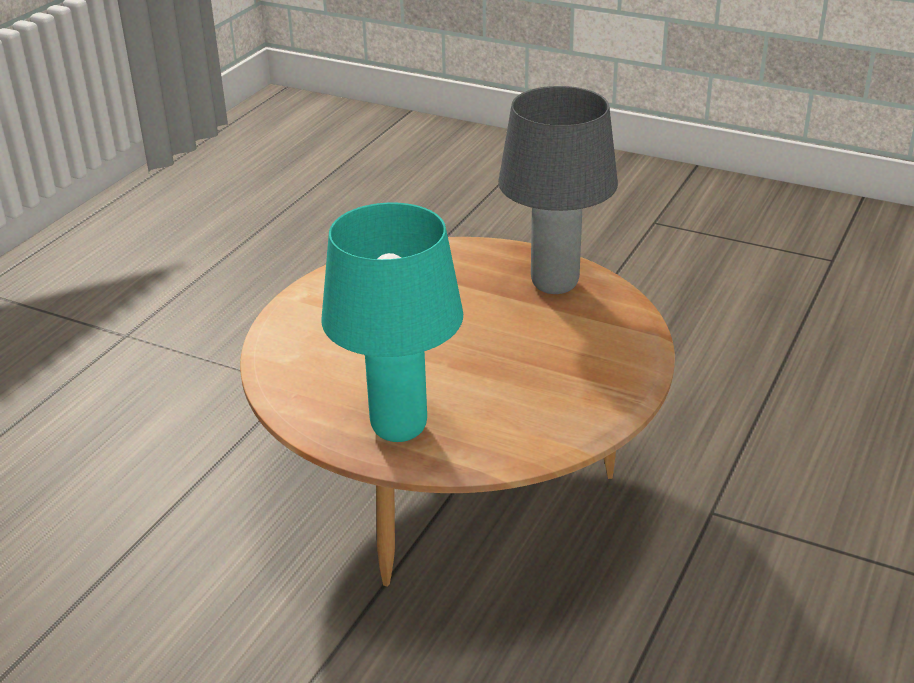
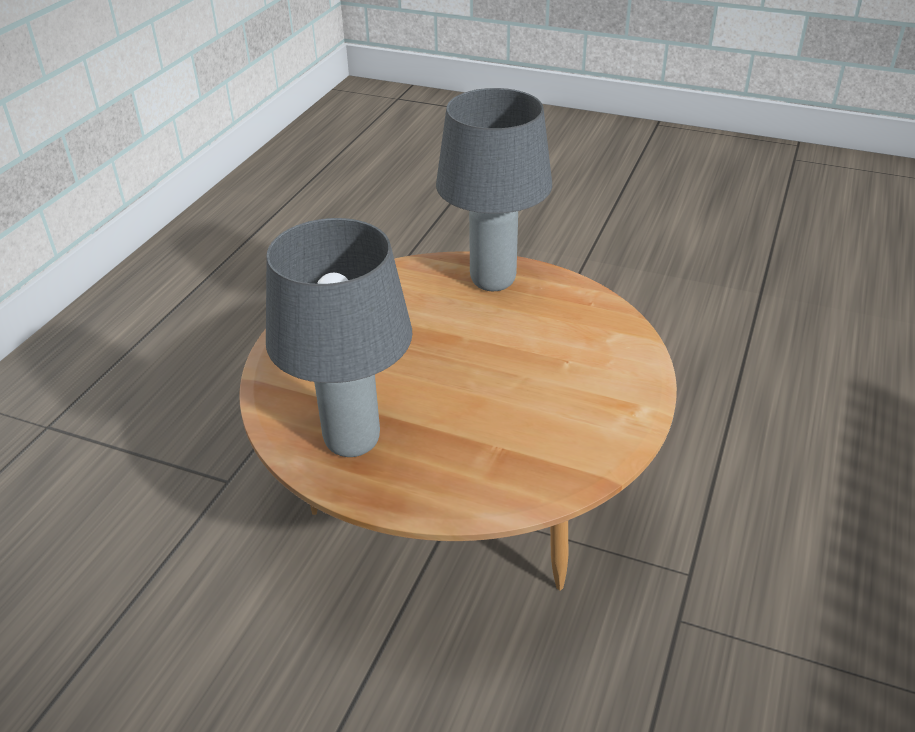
camera: 175 degrees right, 5 degrees up
turquoise table lamp [321,202,463,442] -> grey table lamp [436,88,552,291]

